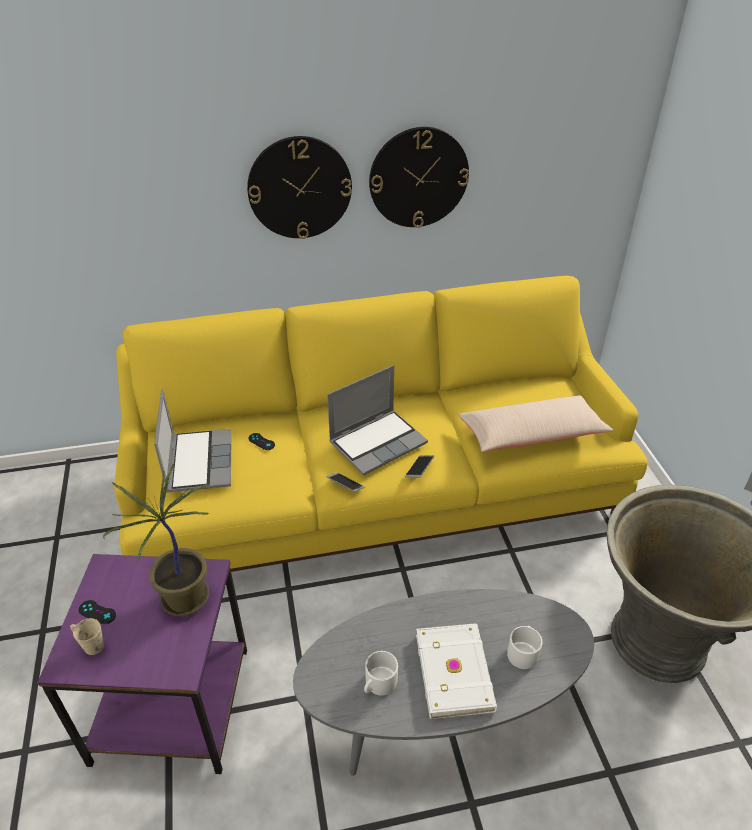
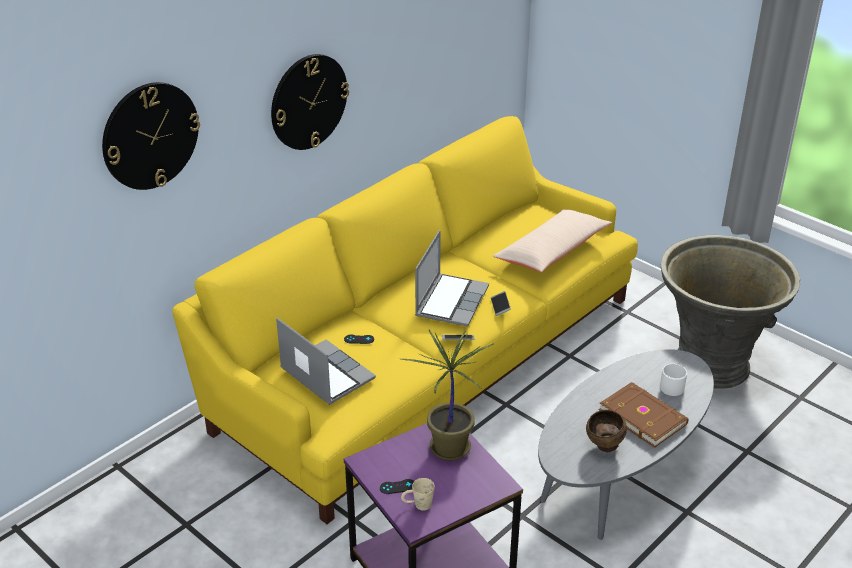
camera: 35 degrees left, 5 degrees down
white mug [364,651,398,696] -> brown bowl [586,410,627,452]
wall clock [369,127,469,228] -> wall clock moved to [102,82,200,190]
white book [416,623,497,719] -> brown book [599,382,689,448]

